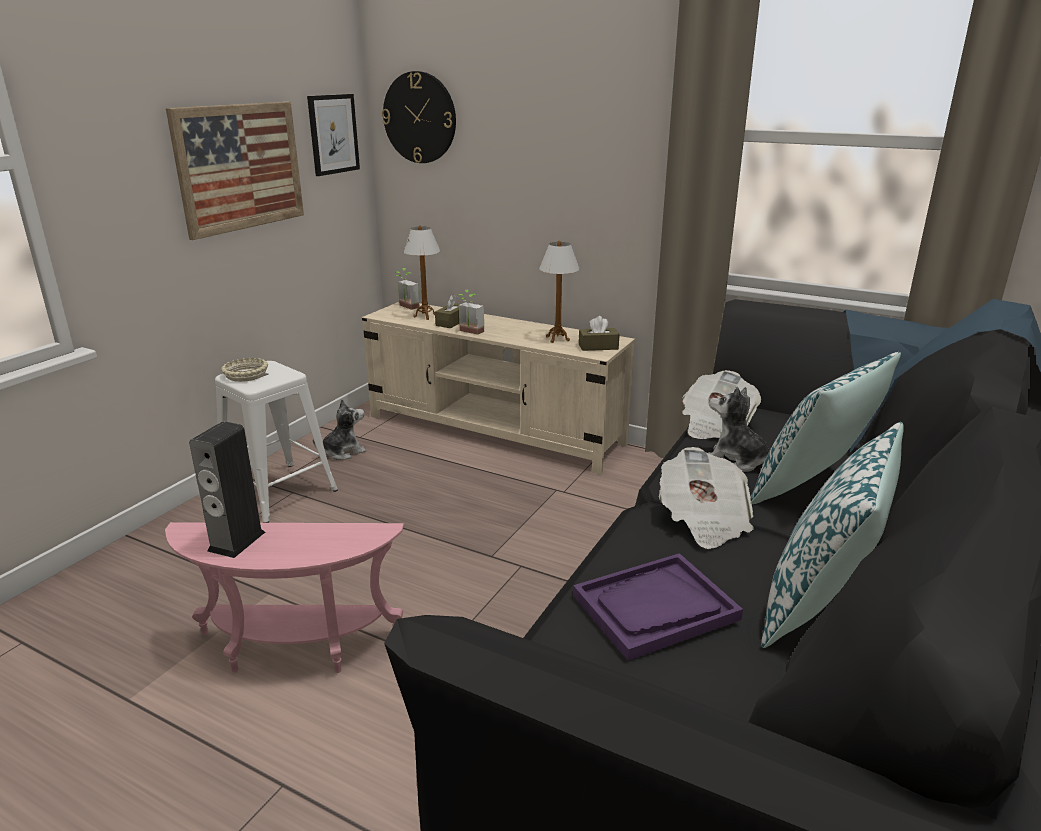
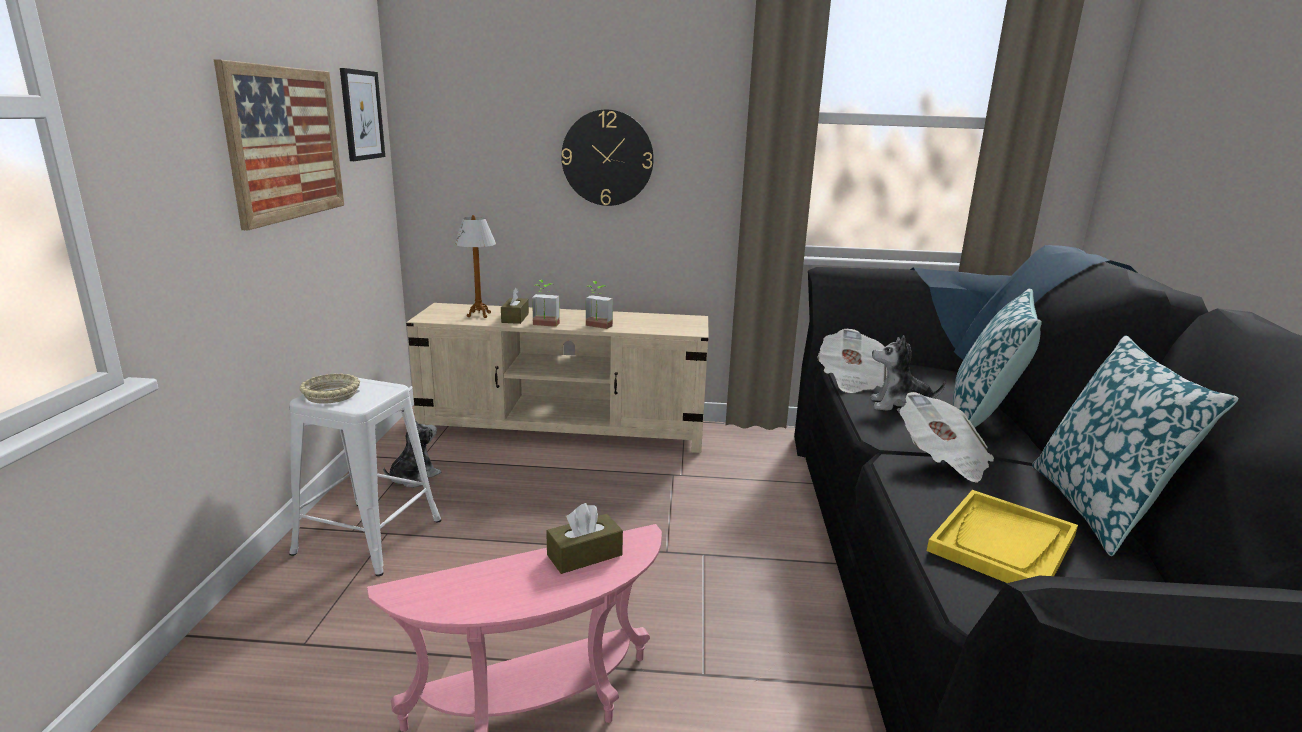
camera: 25 degrees left, 5 degrees down
speaker [189,421,265,558] -> none
wall clock [382,71,456,163] -> wall clock moved to [561,110,654,206]
potted plant [396,268,420,310] -> potted plant moved to [586,281,613,329]
table lamp [539,240,580,343] -> none
purple tray [573,553,743,661] -> yellow tray [927,490,1078,583]
brown tissue box [579,316,620,351] -> brown tissue box moved to [546,503,623,574]

